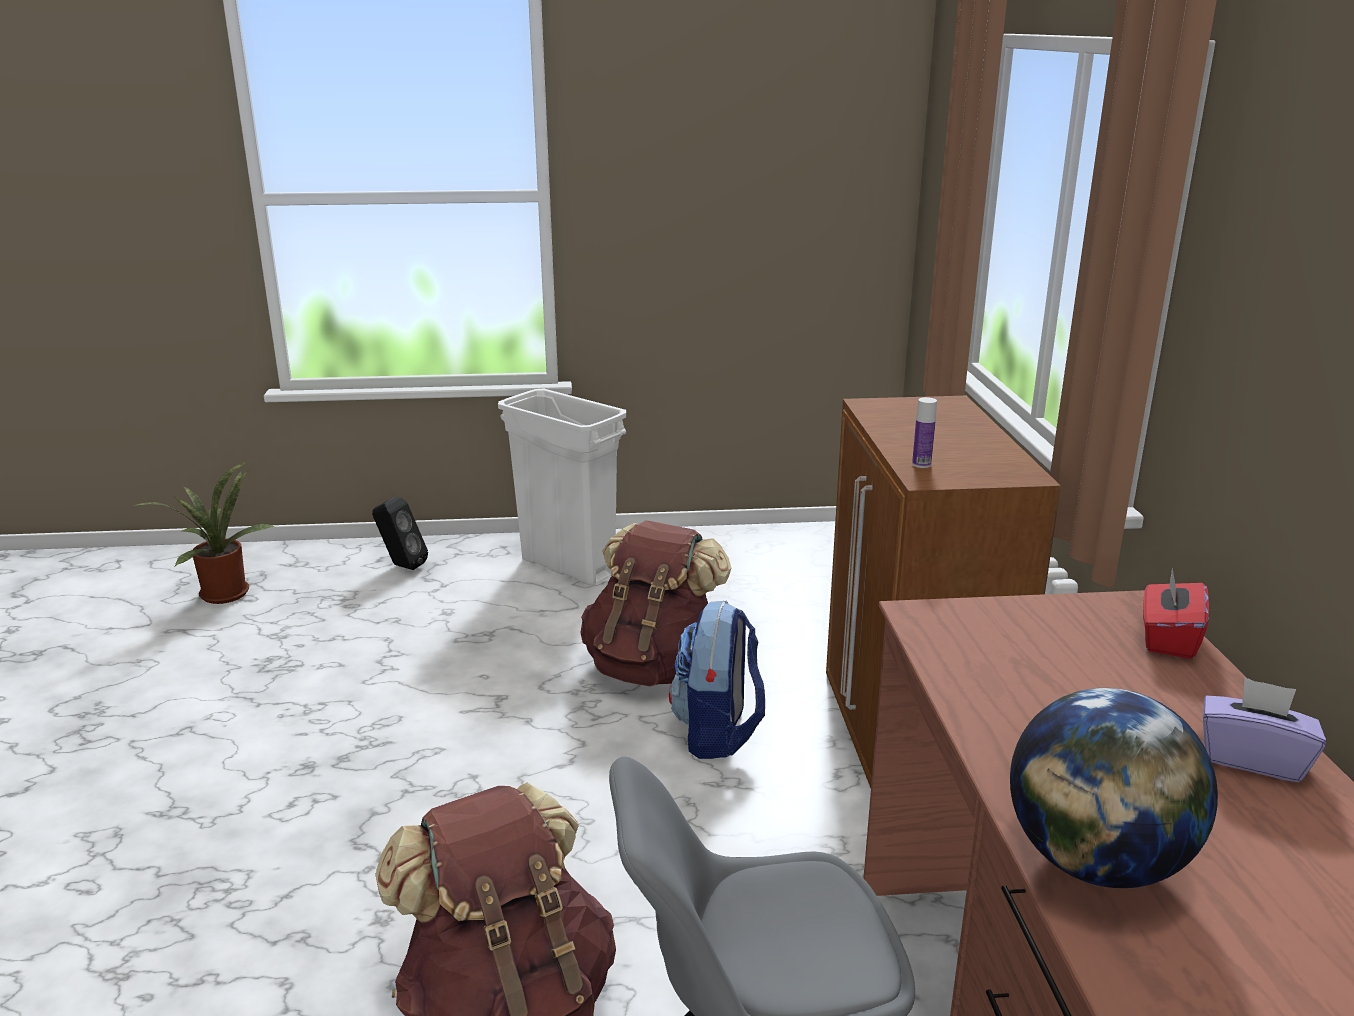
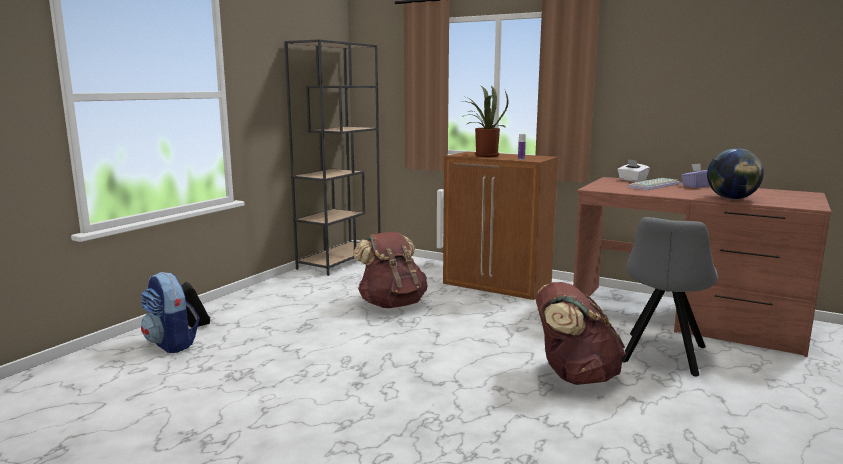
camera: 55 degrees left, 10 degrees down
potted plant [134,461,274,604] -> potted plant moved to [462,85,509,157]
white trash can [498,389,626,586] -> none
backpack [669,600,765,759] -> backpack moved to [140,272,200,353]
red tissue box [1143,568,1209,659] -> white tissue box [617,159,650,182]
none -> bookcase [284,39,380,276]
none -> keyboard [628,178,681,190]

